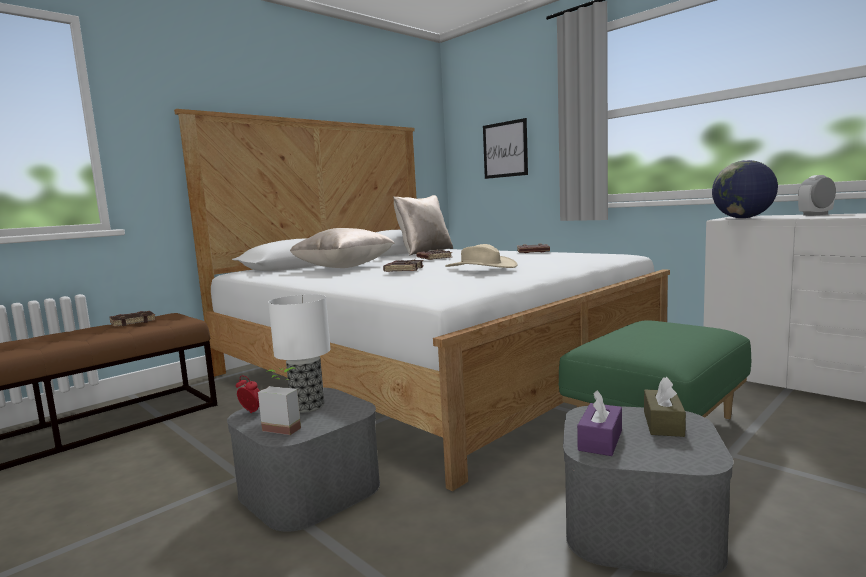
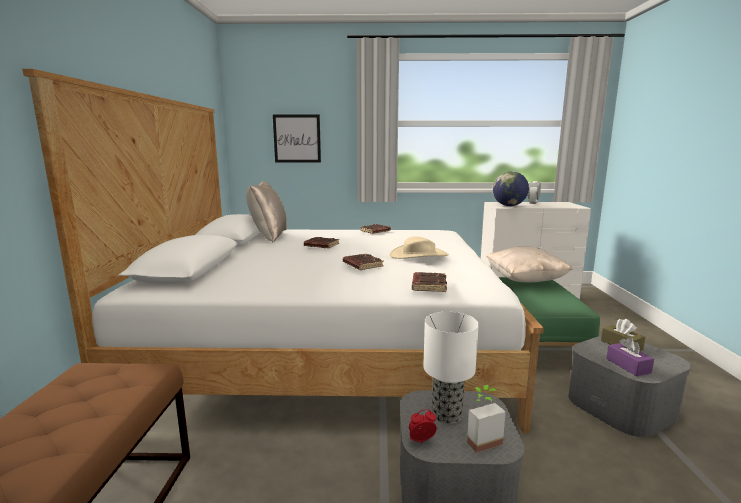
camera: 45 degrees left, 5 degrees up
brown book [109,311,156,327] -> brown book moved to [412,272,447,292]
beige pillow [290,228,395,268] -> beige pillow moved to [486,247,573,282]

